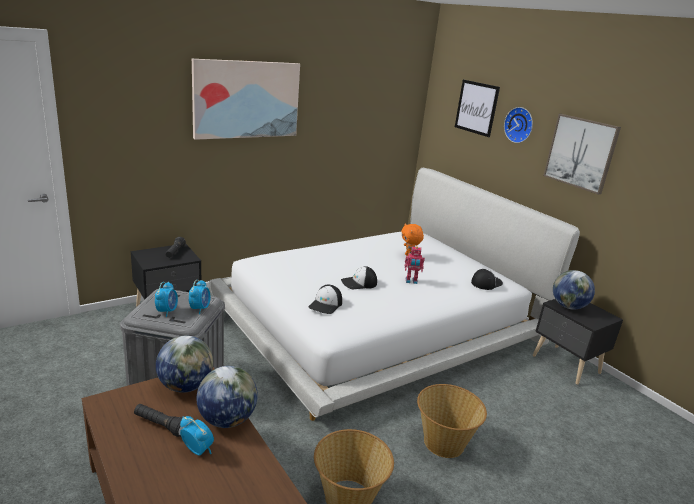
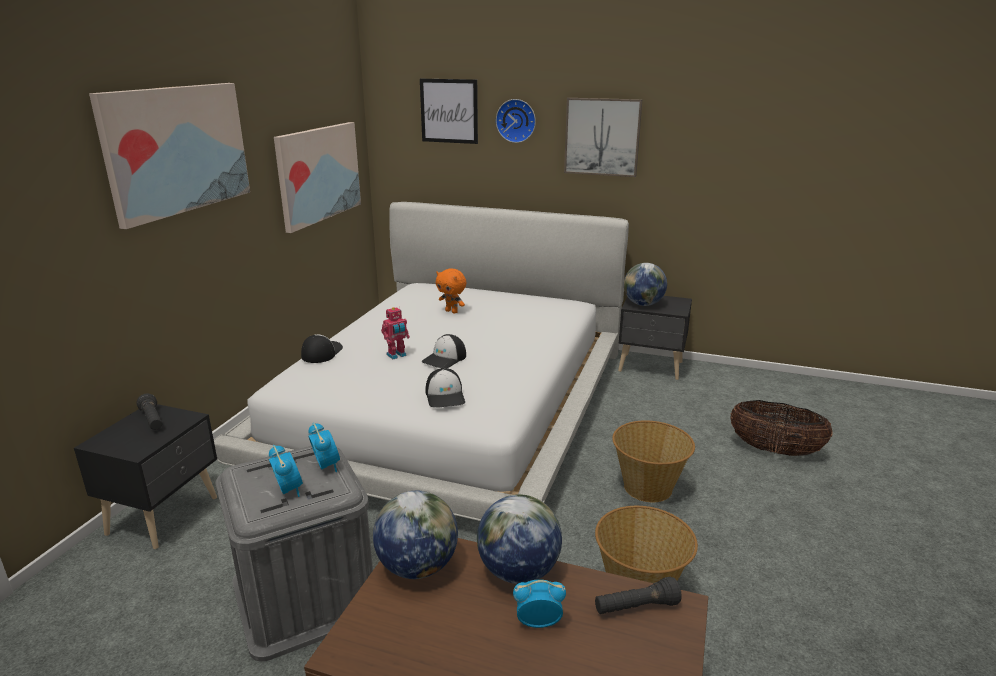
camera: 35 degrees left, 0 degrees up
black flashlight [134,404,189,437] -> black flashlight moved to [595,577,682,614]
toy robot [405,246,425,284] -> toy robot moved to [381,307,410,359]
cap [471,269,503,290] -> cap moved to [301,334,343,363]
none -> picture [274,122,361,233]
none -> basket [730,400,833,456]

